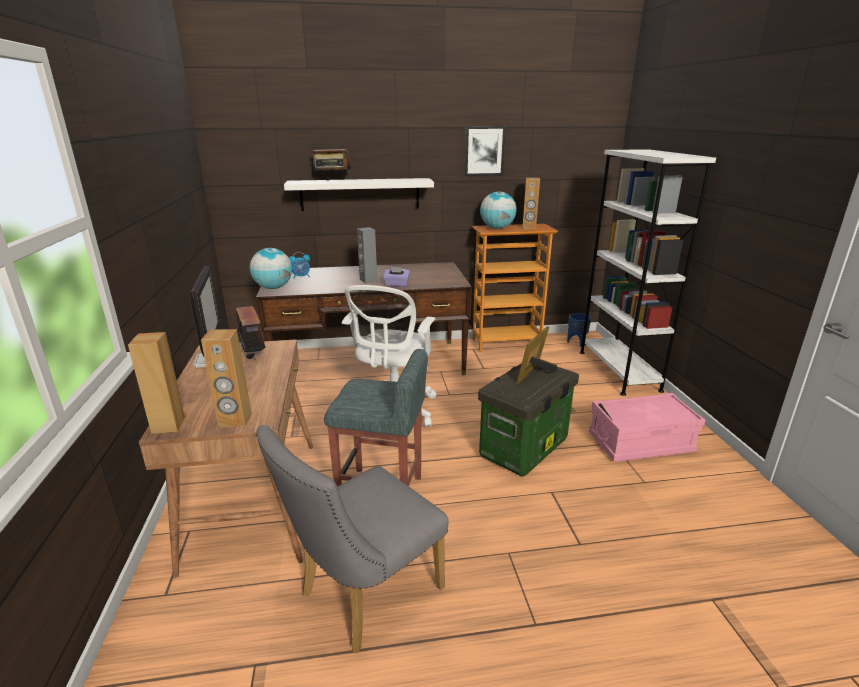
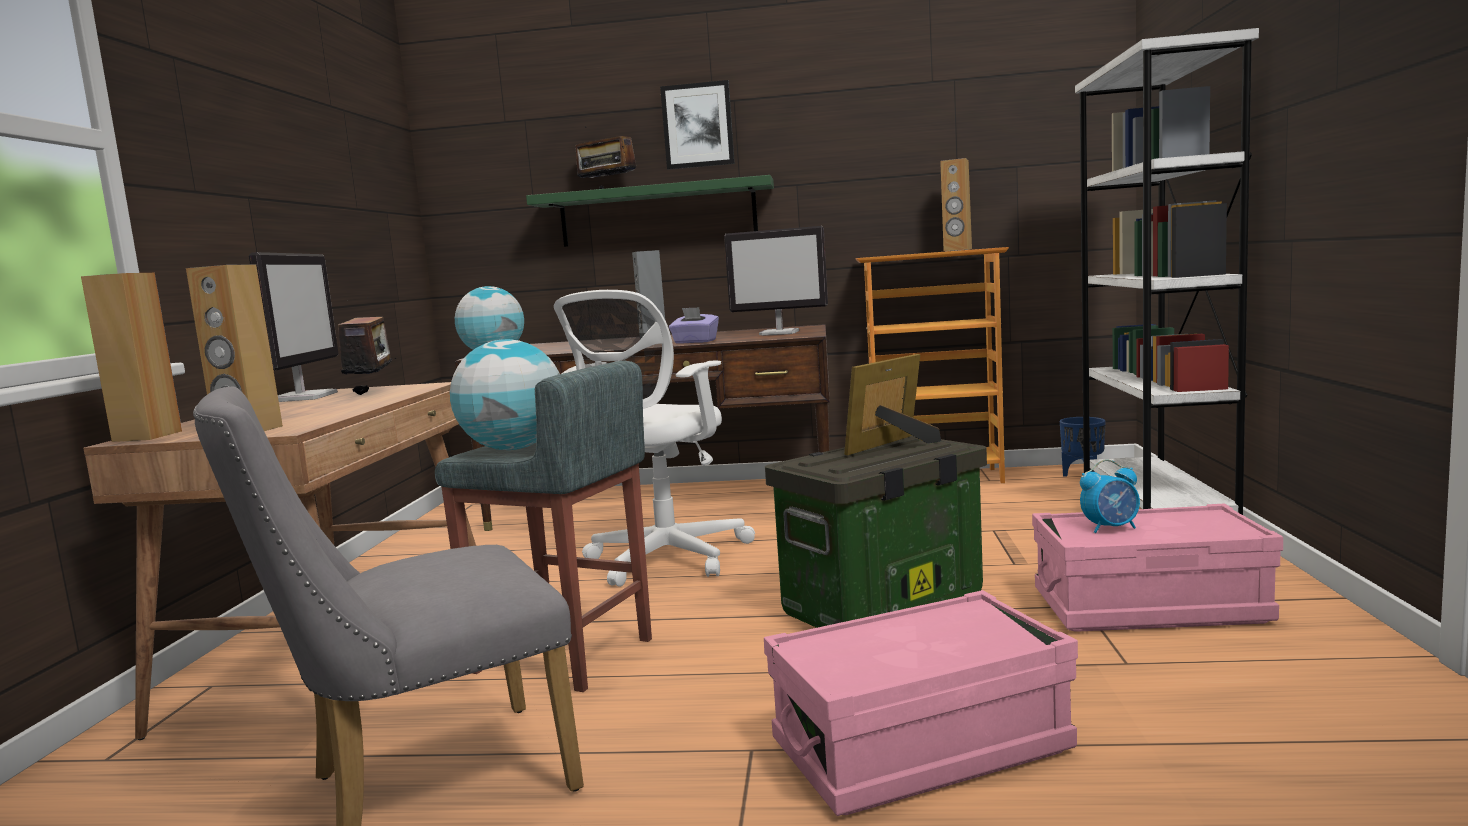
camera: 15 degrees right, 15 degrees down
white shelf [284,178,434,211] -> green shelf [526,175,774,247]
alarm clock [289,252,310,279] -> alarm clock moved to [1080,459,1140,533]
picture [464,126,506,176] -> picture moved to [660,80,735,170]
globe [480,192,517,229] -> globe moved to [450,339,560,450]
none -> monitor [724,226,828,336]
none -> pink storage box [764,590,1078,816]

